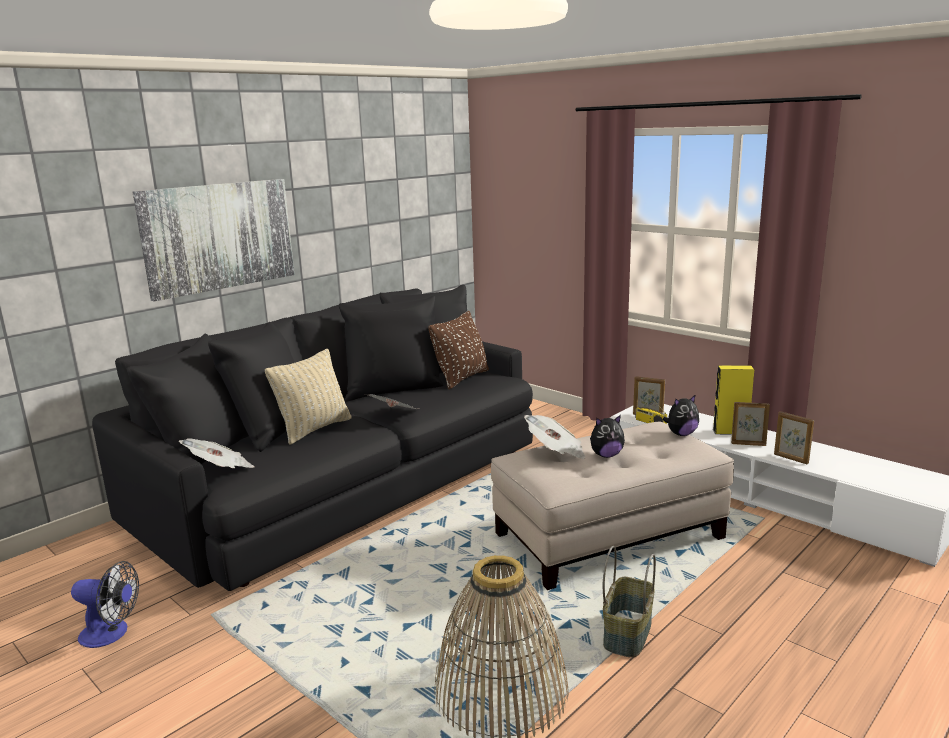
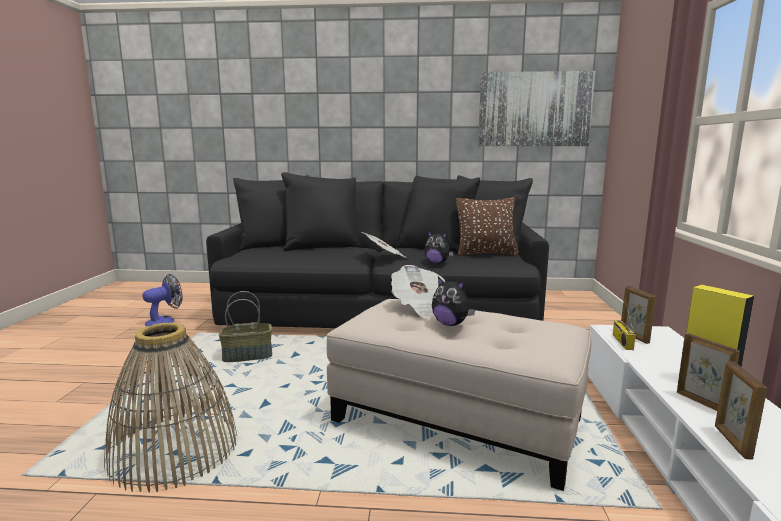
camera: 50 degrees right, 5 degrees down
fan [71,561,139,648] -> fan turned 105 degrees counterclockwise [143,274,182,326]
picture [132,179,295,301] -> picture moved to [478,71,595,146]
newspaper [179,438,255,468] -> none
beige pillow [265,349,351,444] -> none
basket [603,546,656,658] -> basket moved to [219,291,272,362]
plush toy [663,394,699,436] -> plush toy moved to [424,231,454,264]

